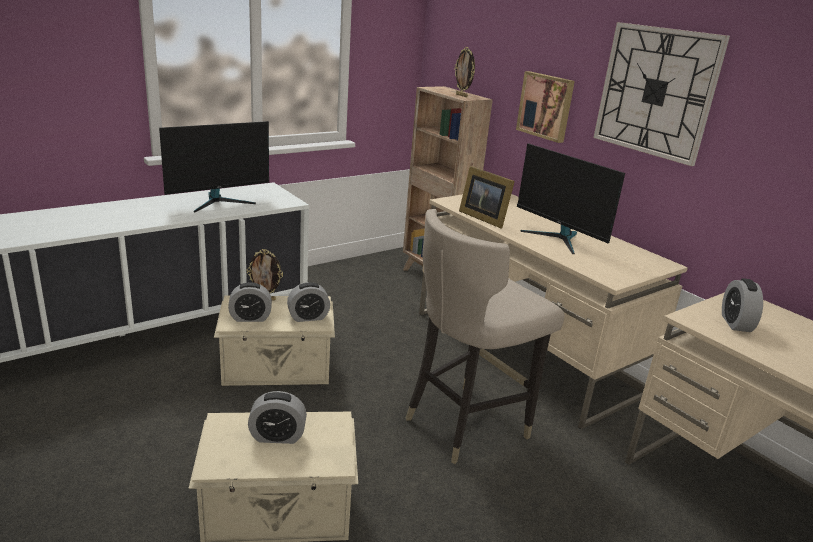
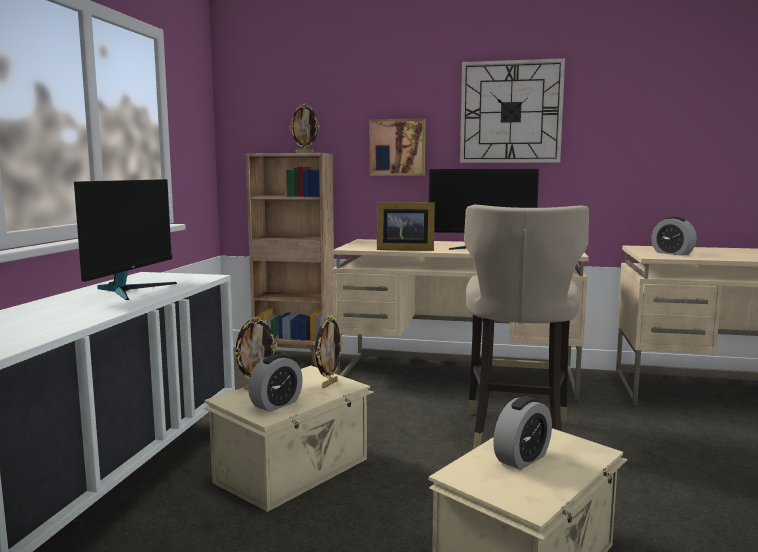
camera: 40 degrees left, 15 degrees down
alarm clock [287,282,330,322] -> picture frame [315,315,343,388]

